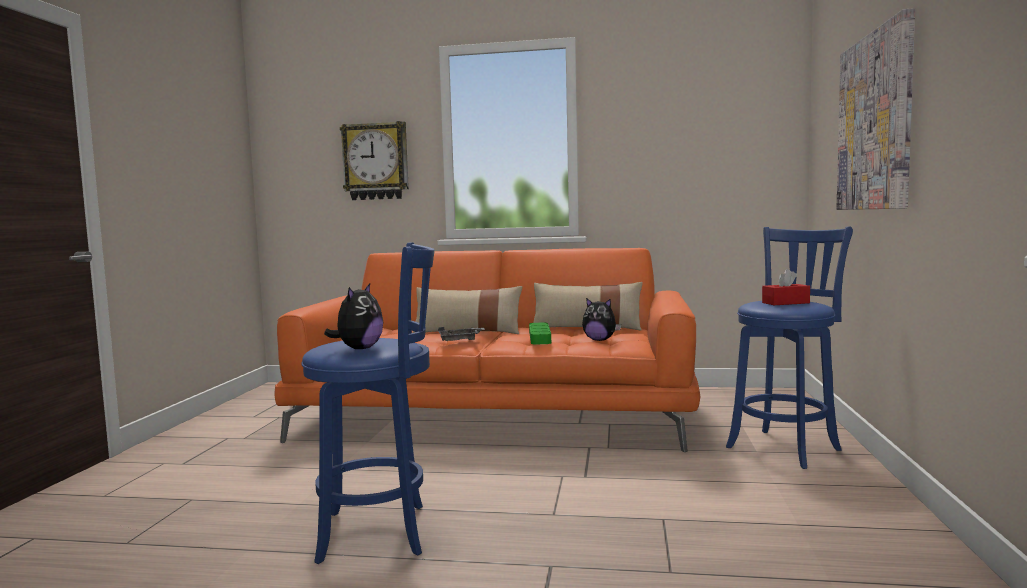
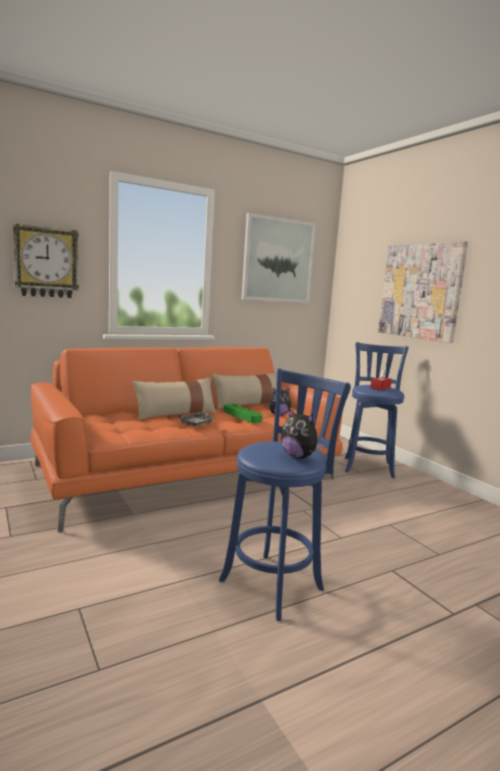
camera: 40 degrees left, 5 degrees up
plush toy [324,283,383,349] -> plush toy turned 150 degrees clockwise [281,408,324,459]
none -> picture [242,213,316,303]

